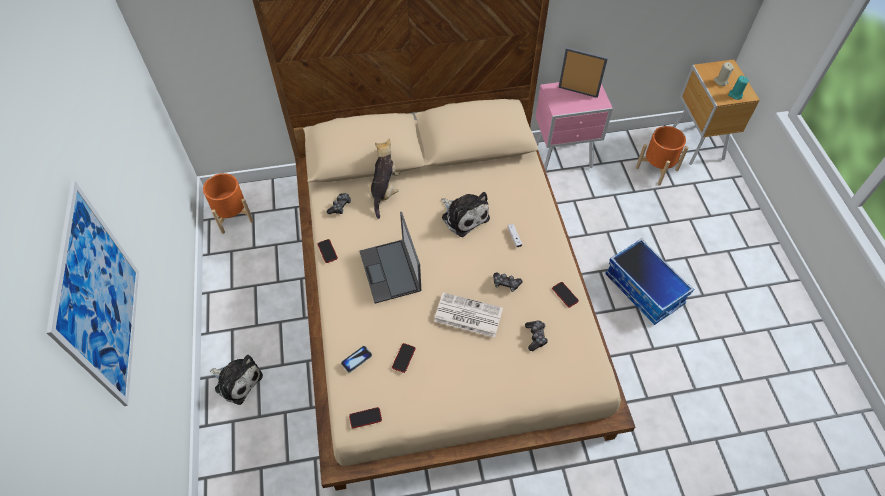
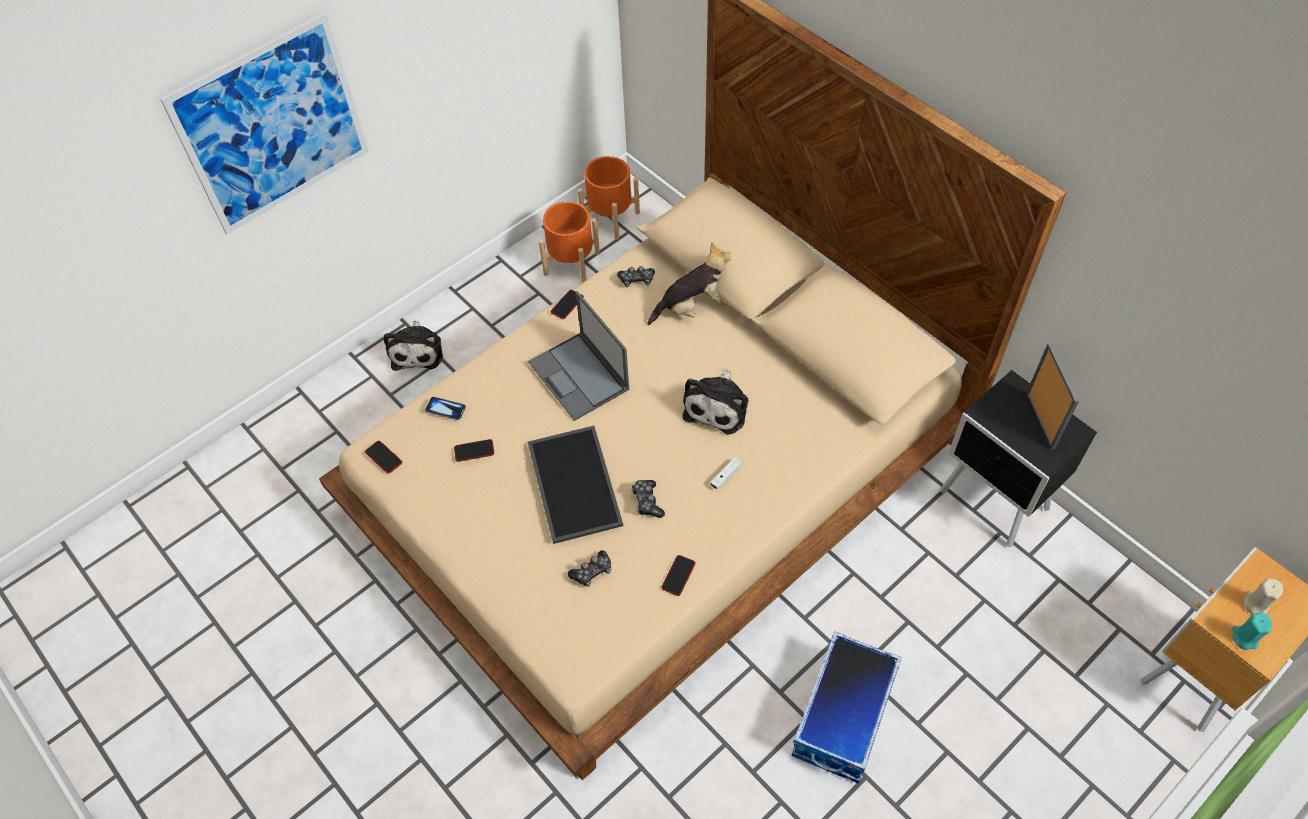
camera: 60 degrees right, 0 degrees up
laptop [359,212,421,303] -> laptop turned 75 degrees counterclockwise [528,291,629,421]
newspaper [434,292,503,338] -> tray [528,426,623,544]
pink nightstand [535,82,613,171] -> black nightstand [940,370,1097,547]
orange planter [635,126,689,185] -> orange planter moved to [539,201,600,283]

